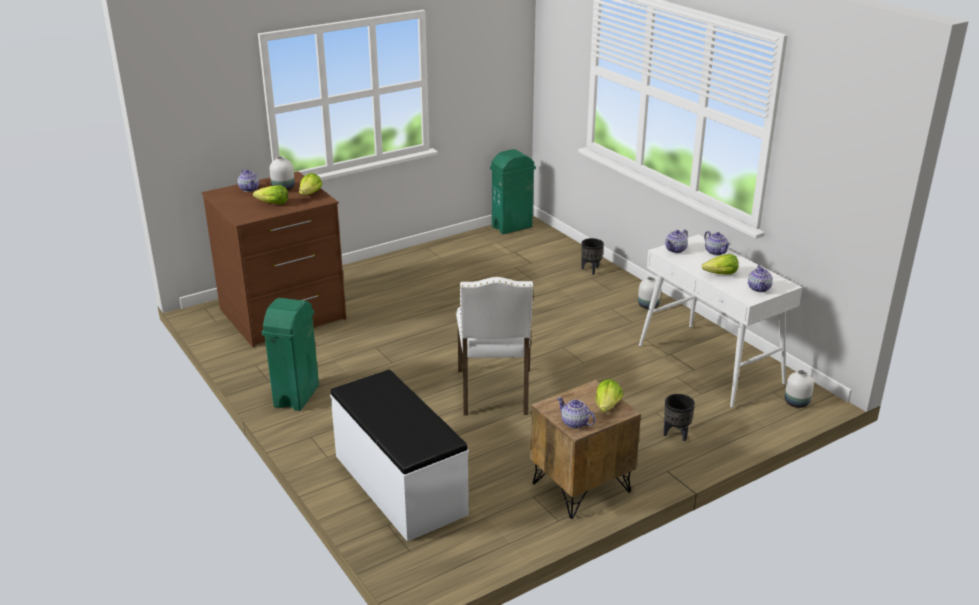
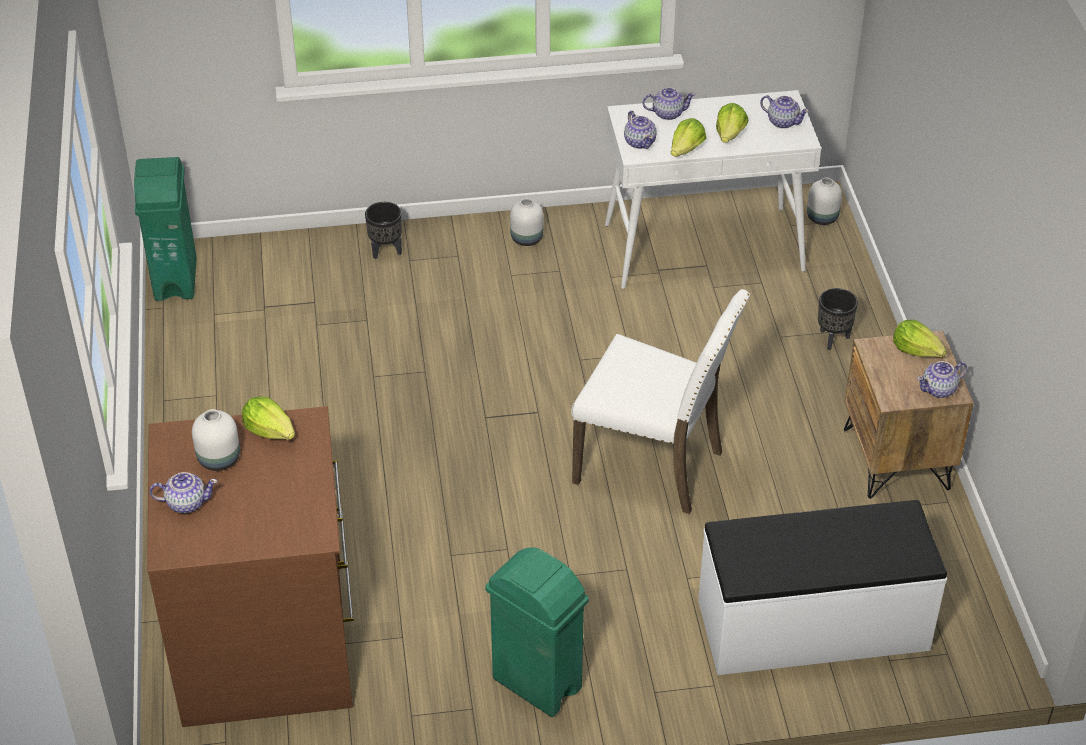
camera: 65 degrees left, 15 degrees up
lettuce [253,185,288,204] -> lettuce moved to [671,118,706,157]

